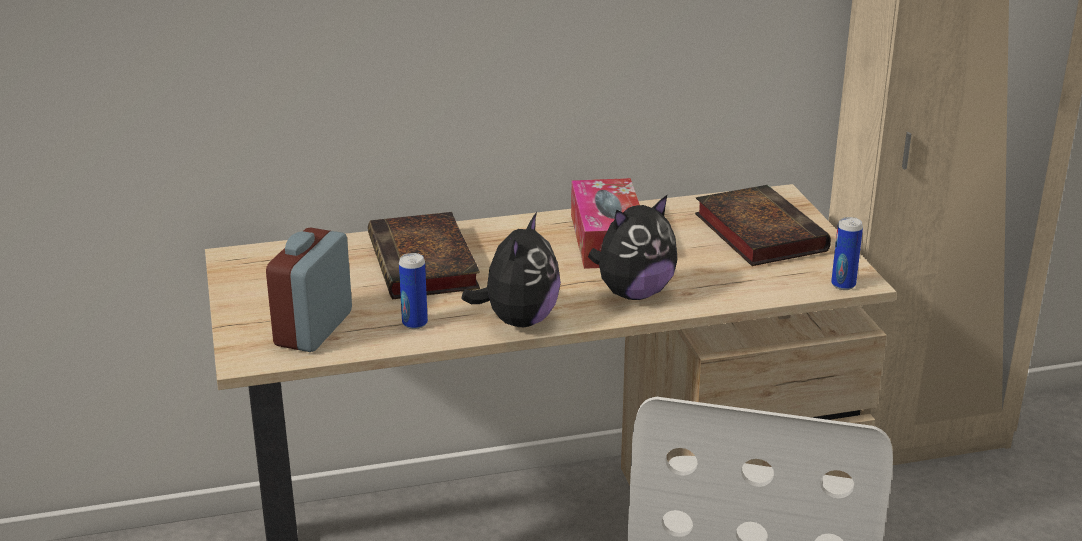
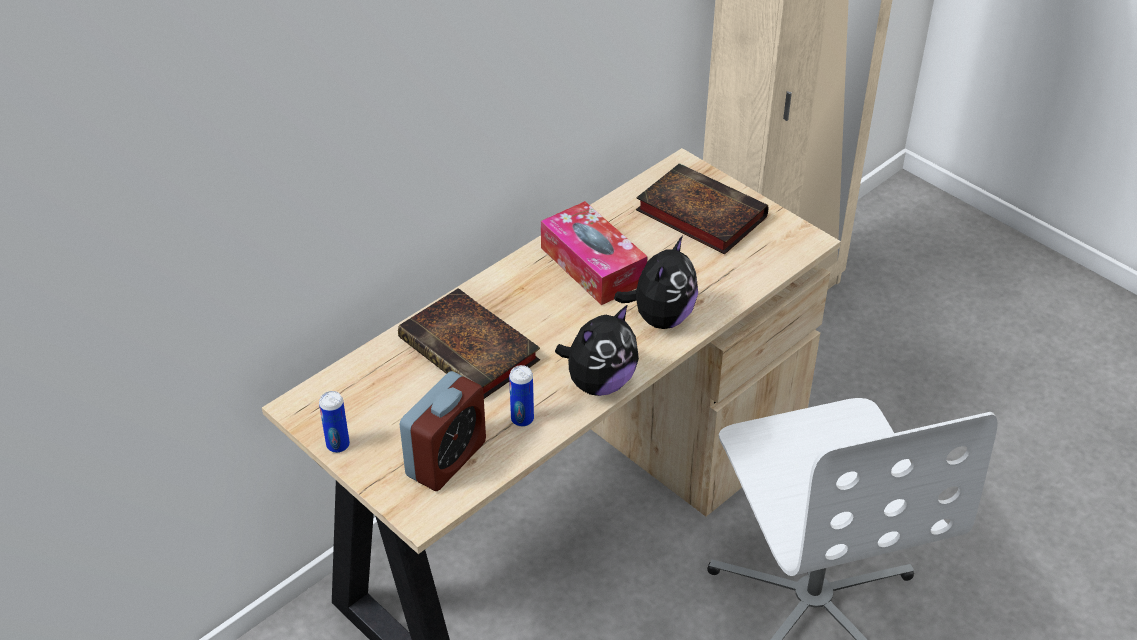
camera: 30 degrees left, 15 degrees up
alarm clock [266,228,352,352] -> alarm clock turned 135 degrees counterclockwise [400,371,486,491]
plush toy [461,212,561,327] -> plush toy turned 60 degrees clockwise [555,304,639,396]
can [831,217,863,290] -> can moved to [319,391,350,453]

